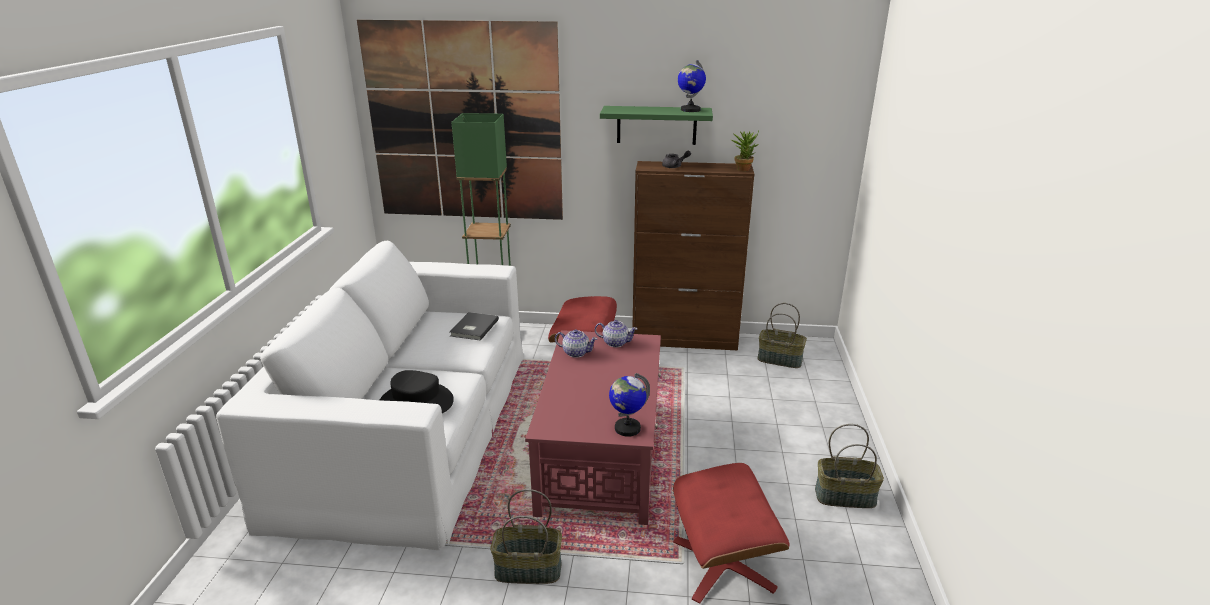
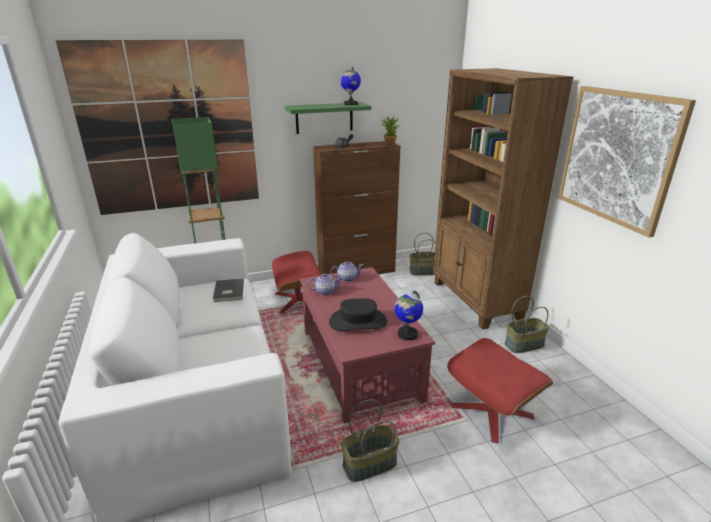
camera: 25 degrees left, 0 degrees up
black hat [380,370,454,413] -> black hat moved to [329,298,387,331]
none -> brown bookcase [433,68,574,329]
none -> picture [558,86,696,238]

